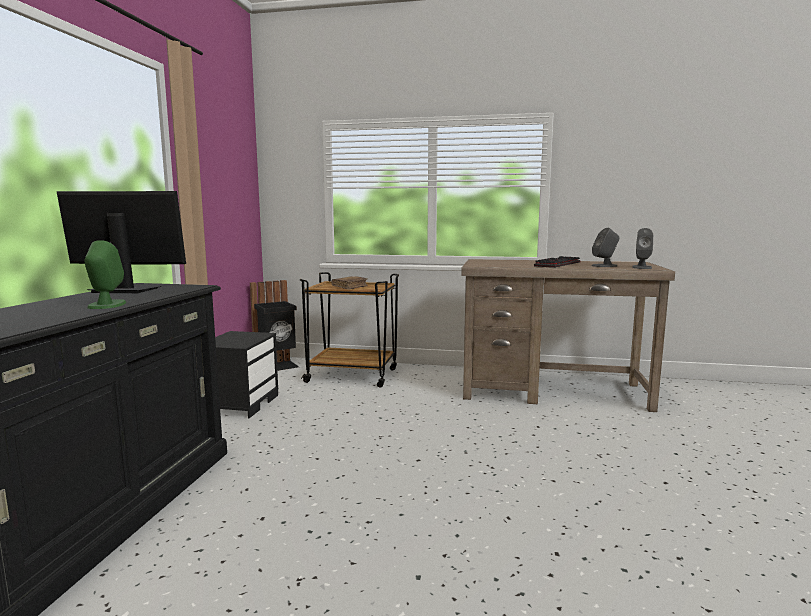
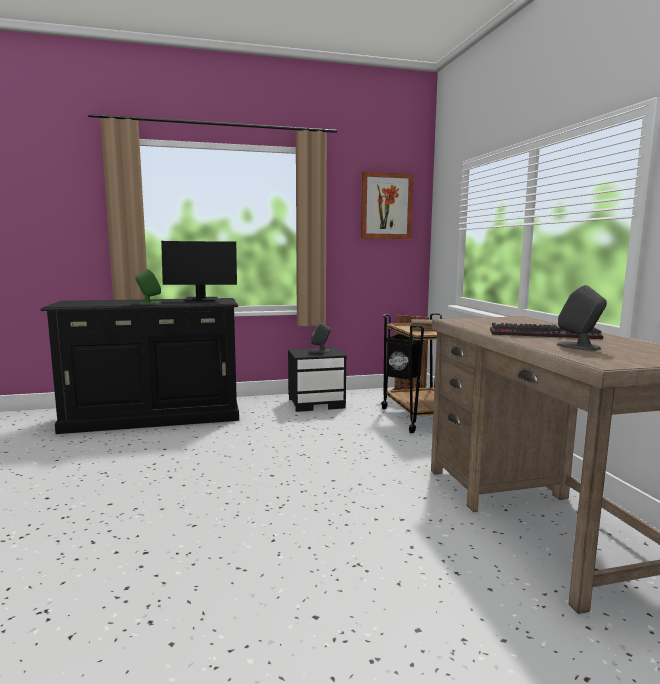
camera: 65 degrees right, 0 degrees up
monitor [56,191,186,293] -> monitor turned 105 degrees clockwise [161,241,237,301]
grey speaker [632,228,653,269] -> grey speaker moved to [310,322,331,353]
none -> picture [361,172,413,239]

